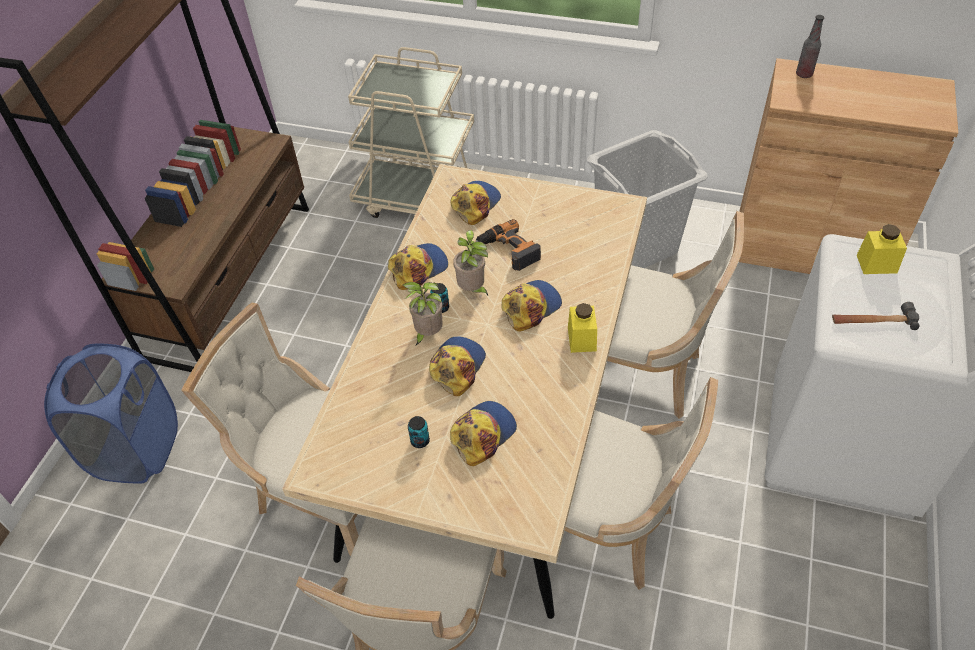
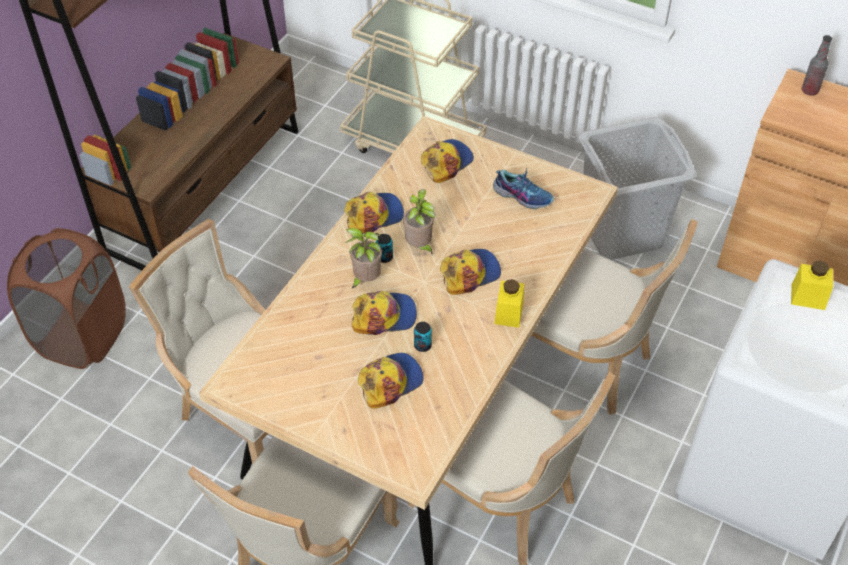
camera: 10 degrees right, 0 degrees up
blue laundry basket [44,343,178,484] -> brown laundry basket [7,228,126,369]
can [408,416,430,448] -> can moved to [414,322,432,352]
cap [429,336,486,396] -> cap turned 45 degrees clockwise [352,291,417,335]
power drill [476,219,541,271] -> none
hammer [832,302,920,330] -> none
none -> shoe [493,167,554,209]

